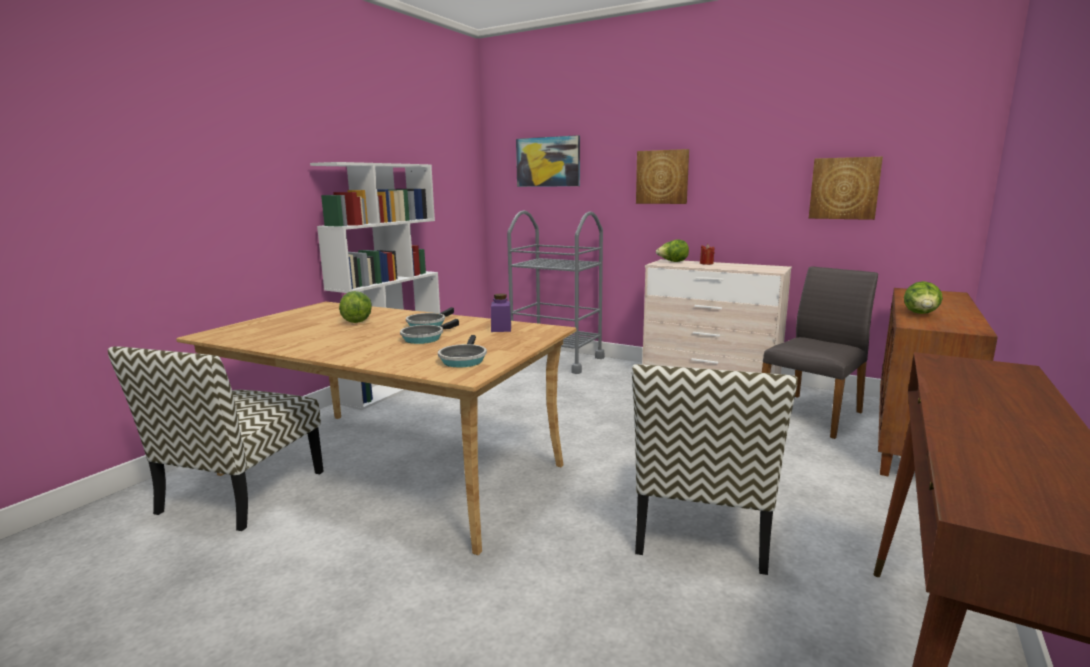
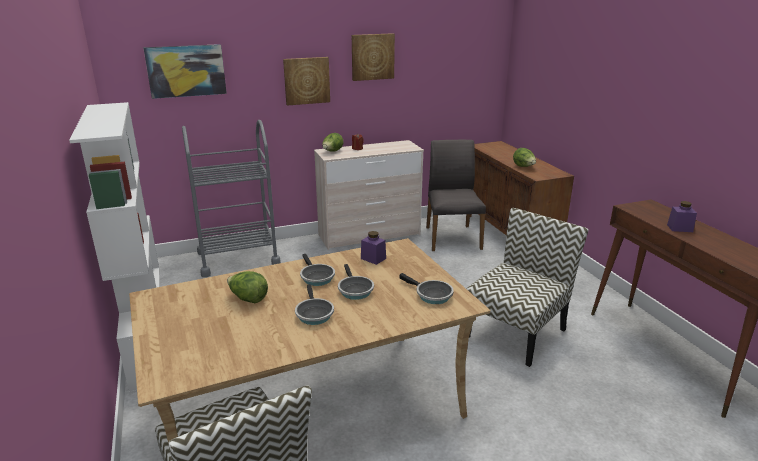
camera: 50 degrees left, 10 degrees up
chair [632,364,798,575] -> chair turned 105 degrees counterclockwise [467,208,589,367]
picture [809,157,883,220] -> picture moved to [352,33,395,81]
none -> frying pan [295,284,334,325]
none -> purple jar [667,201,697,232]

